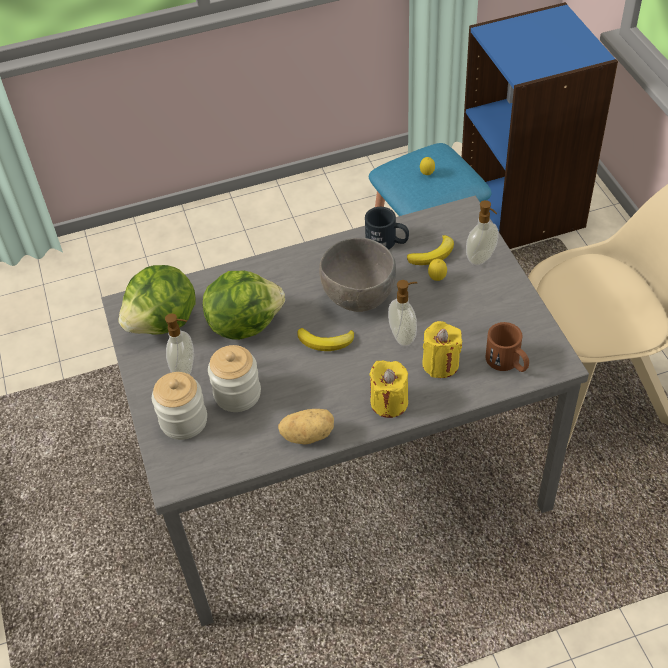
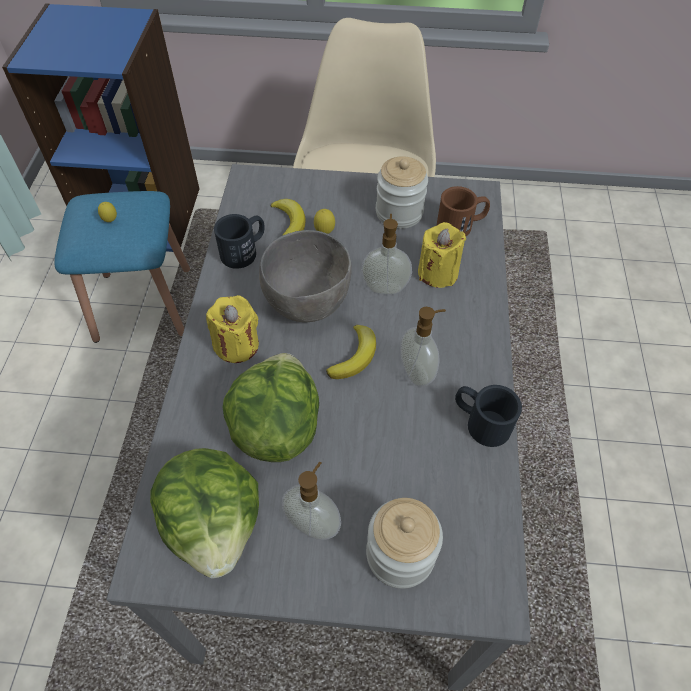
camera: 70 degrees left, 5 degrees up
jar [208,345,261,412] -> jar moved to [376,156,428,229]
potato [278,409,334,445] -> black mug [455,385,522,447]
yellow candle [369,360,408,418] -> yellow candle moved to [206,295,259,363]
soap dispenser [466,200,499,265] -> soap dispenser moved to [401,307,446,386]

